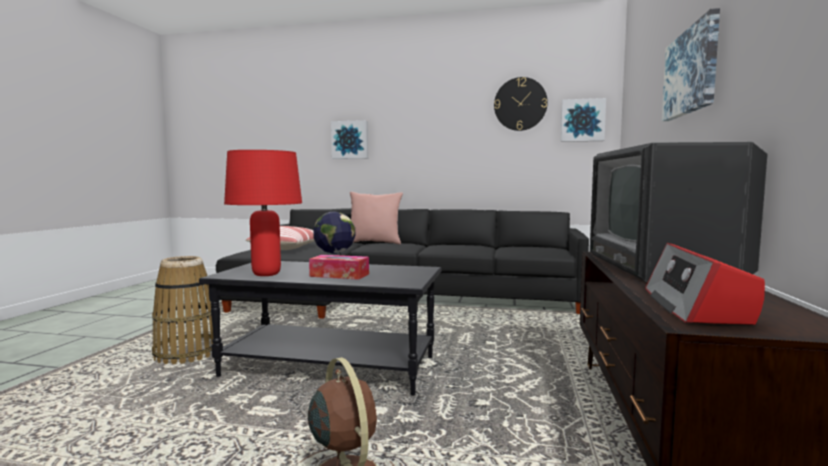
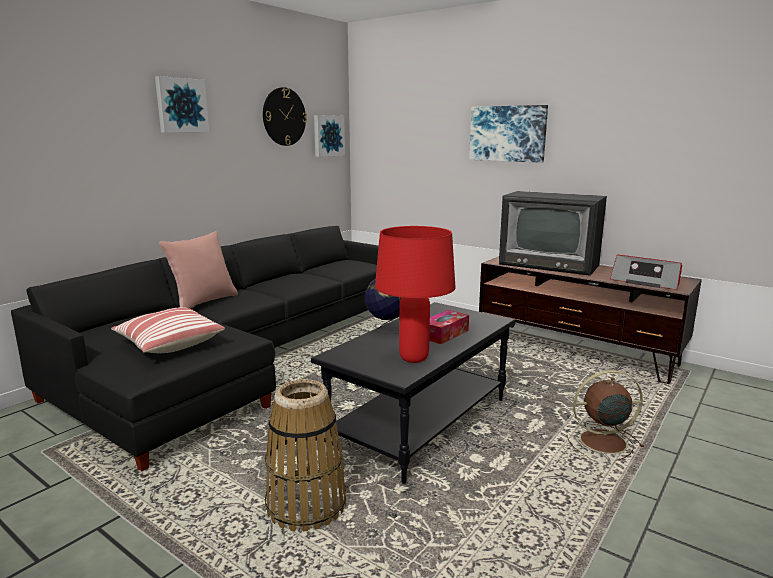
camera: 65 degrees left, 10 degrees up
picture [331,120,368,159] -> picture moved to [155,76,209,133]

